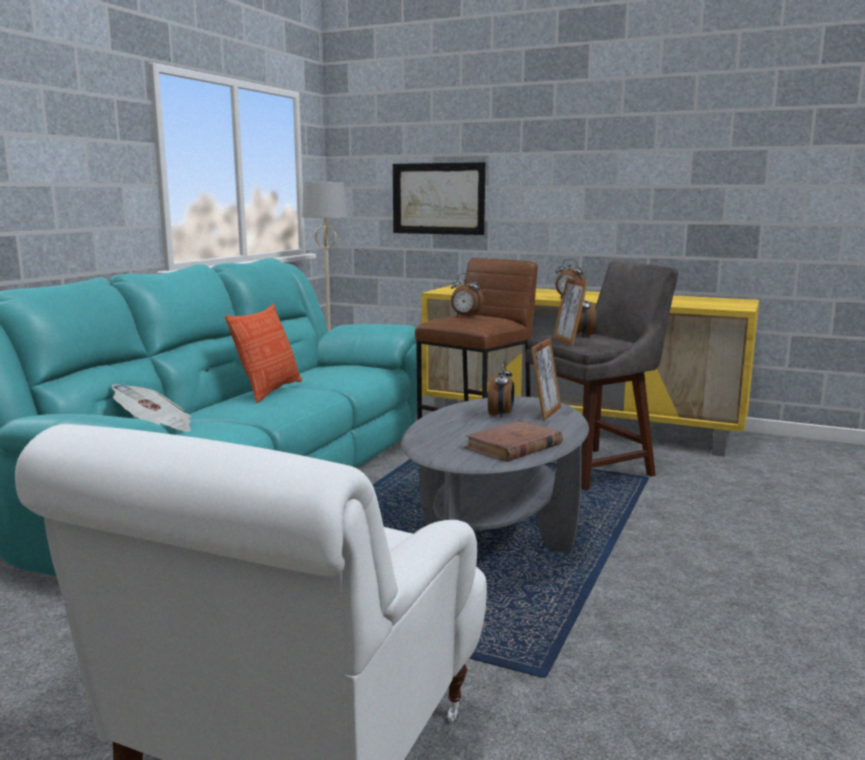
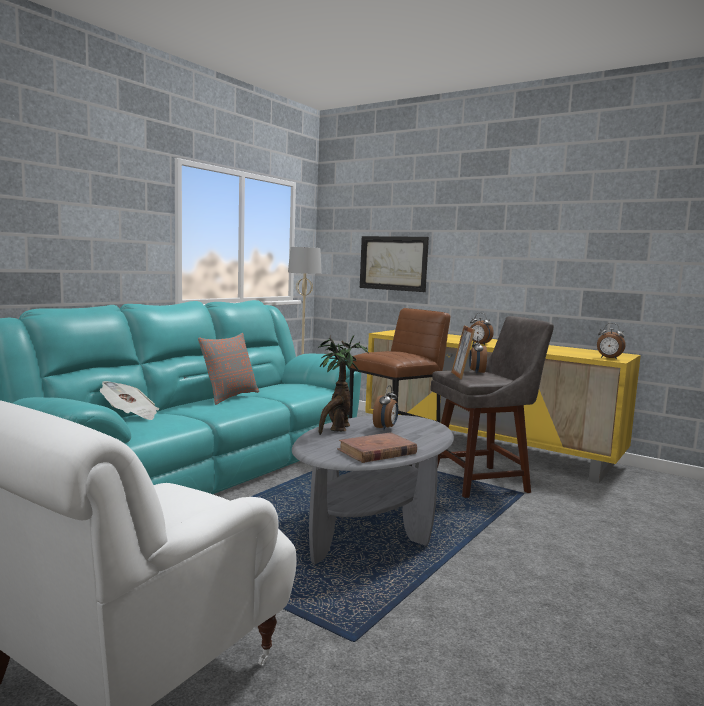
camera: 10 degrees right, 5 degrees down
orange pillow [225,304,302,403] -> grey pillow [198,333,259,405]
alarm clock [451,273,484,317] -> alarm clock moved to [597,323,626,359]
picture frame [531,338,561,421] -> none
none -> potted plant [318,335,369,435]

